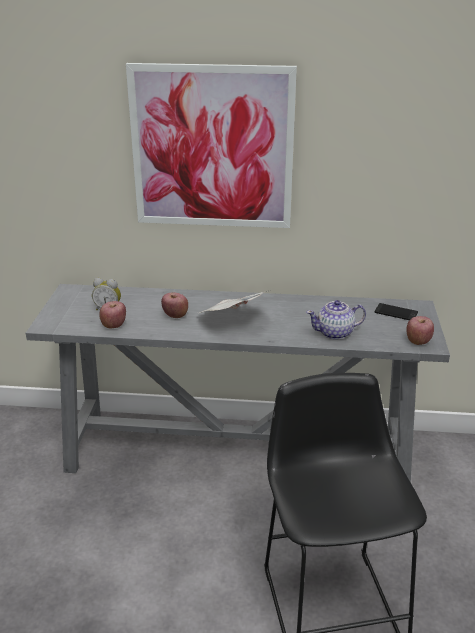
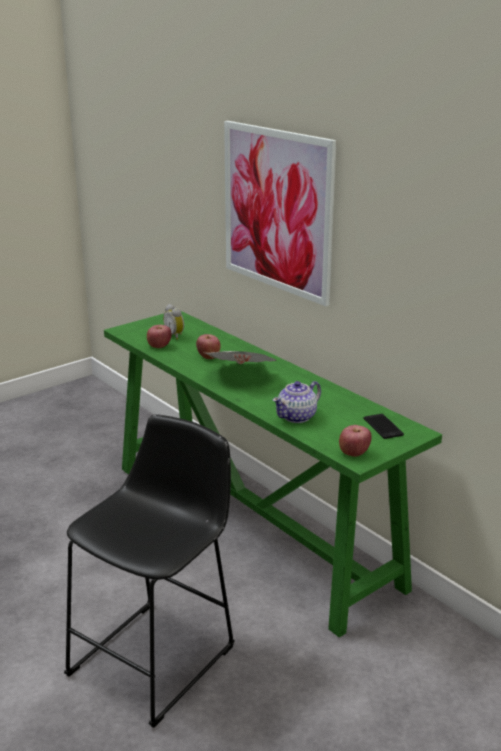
camera: 45 degrees right, 5 degrees down
grey console table [26,284,450,482] -> green console table [104,311,442,637]
teapot [306,300,366,340] -> teapot turned 75 degrees counterclockwise [273,381,321,423]

